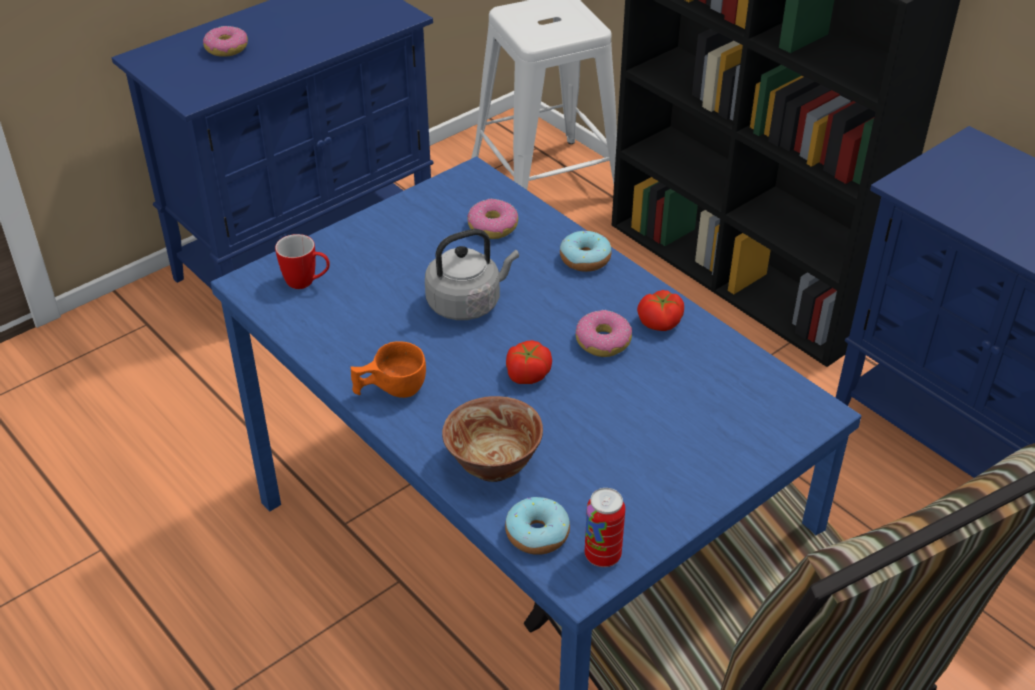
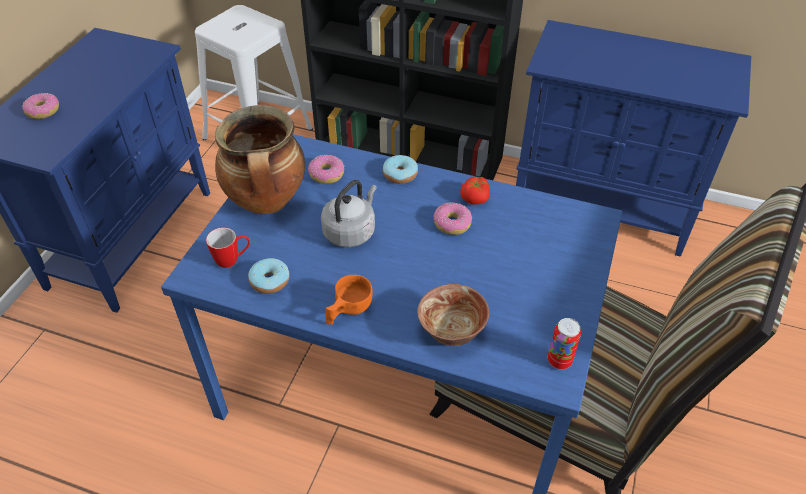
camera: 30 degrees left, 5 degrees up
donut [505,497,570,555] -> donut moved to [248,258,290,294]
tomato [506,340,552,384] -> none
none -> cooking pot [215,105,305,214]

